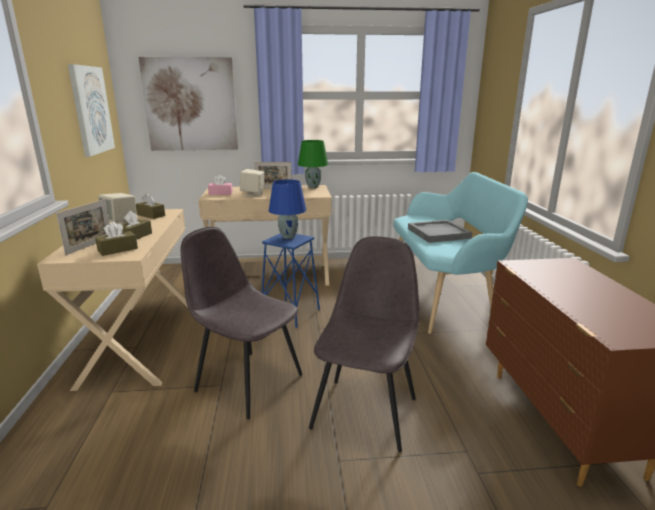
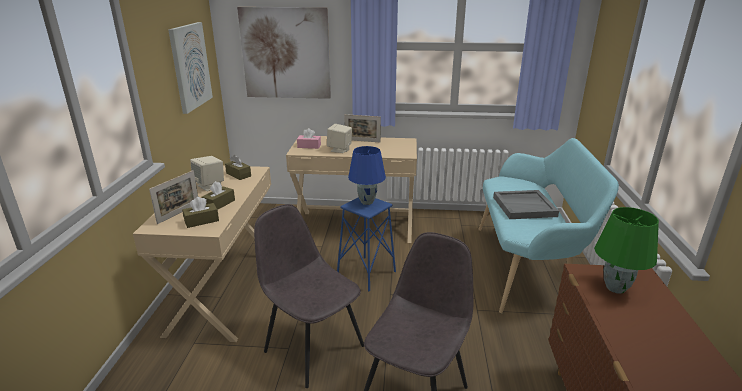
camera: 10 degrees right, 5 degrees up
green table lamp [298,140,328,188] -> green table lamp moved to [594,207,659,294]

